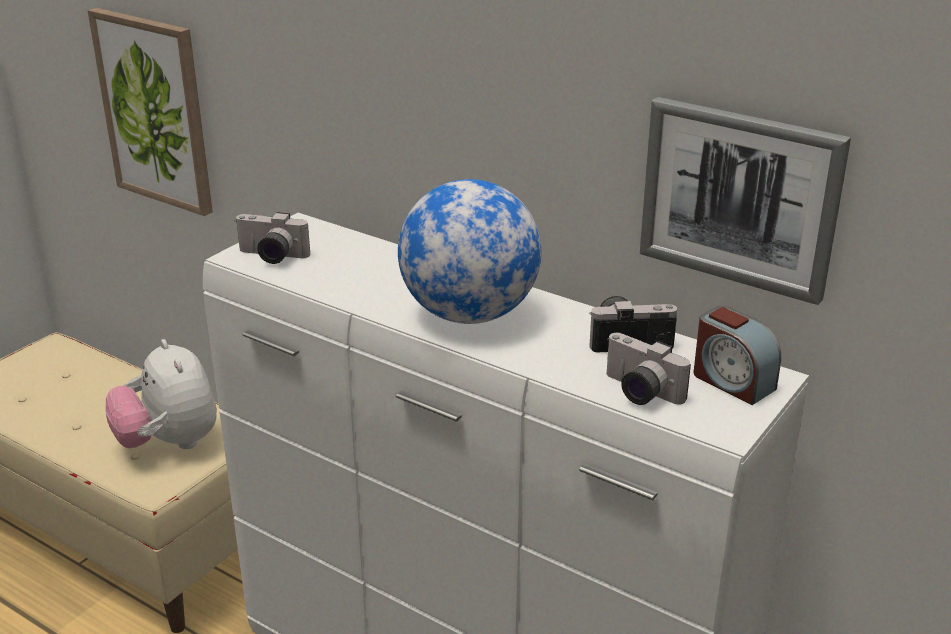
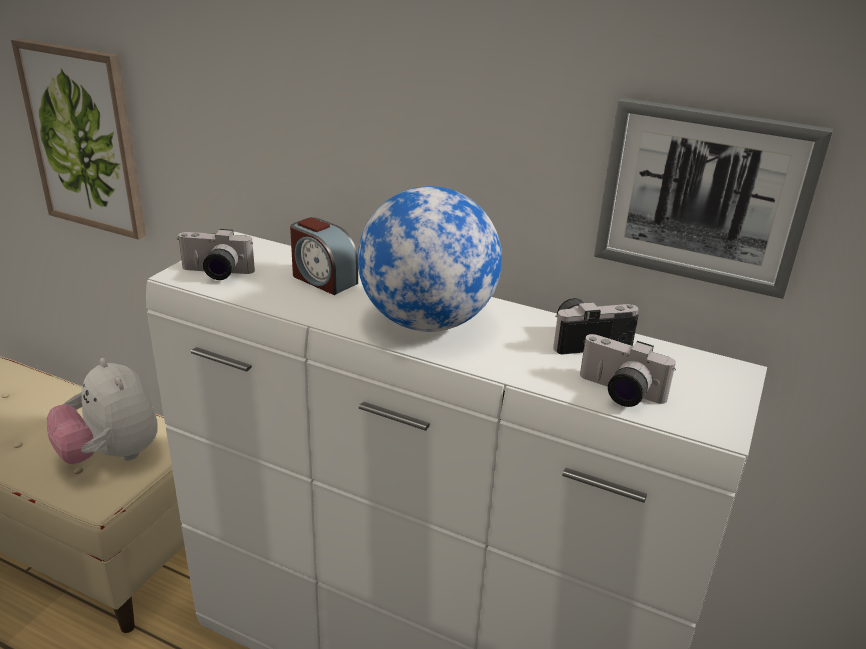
camera: 10 degrees left, 0 degrees up
alarm clock [694,306,781,405] -> alarm clock moved to [290,217,358,295]

